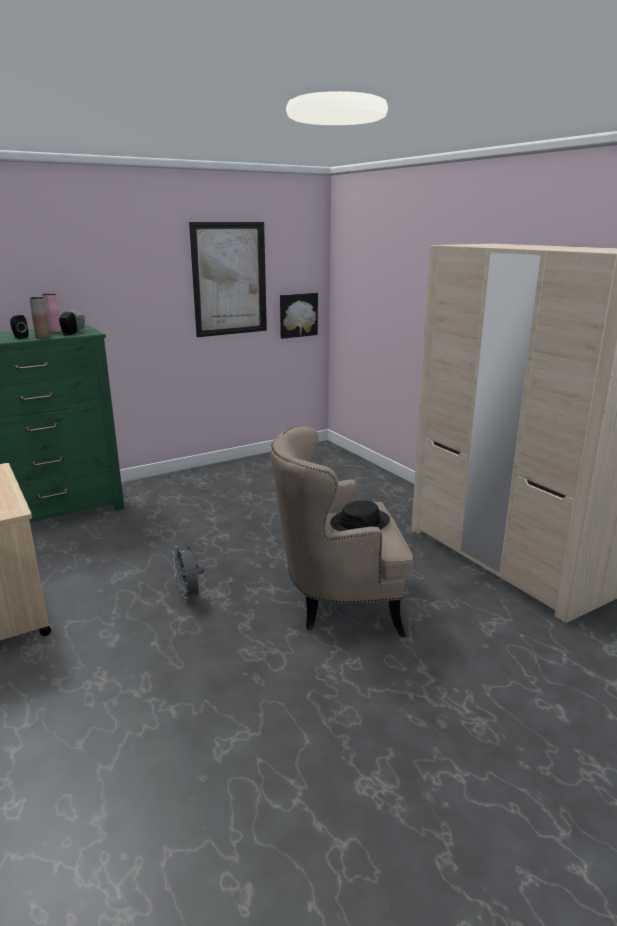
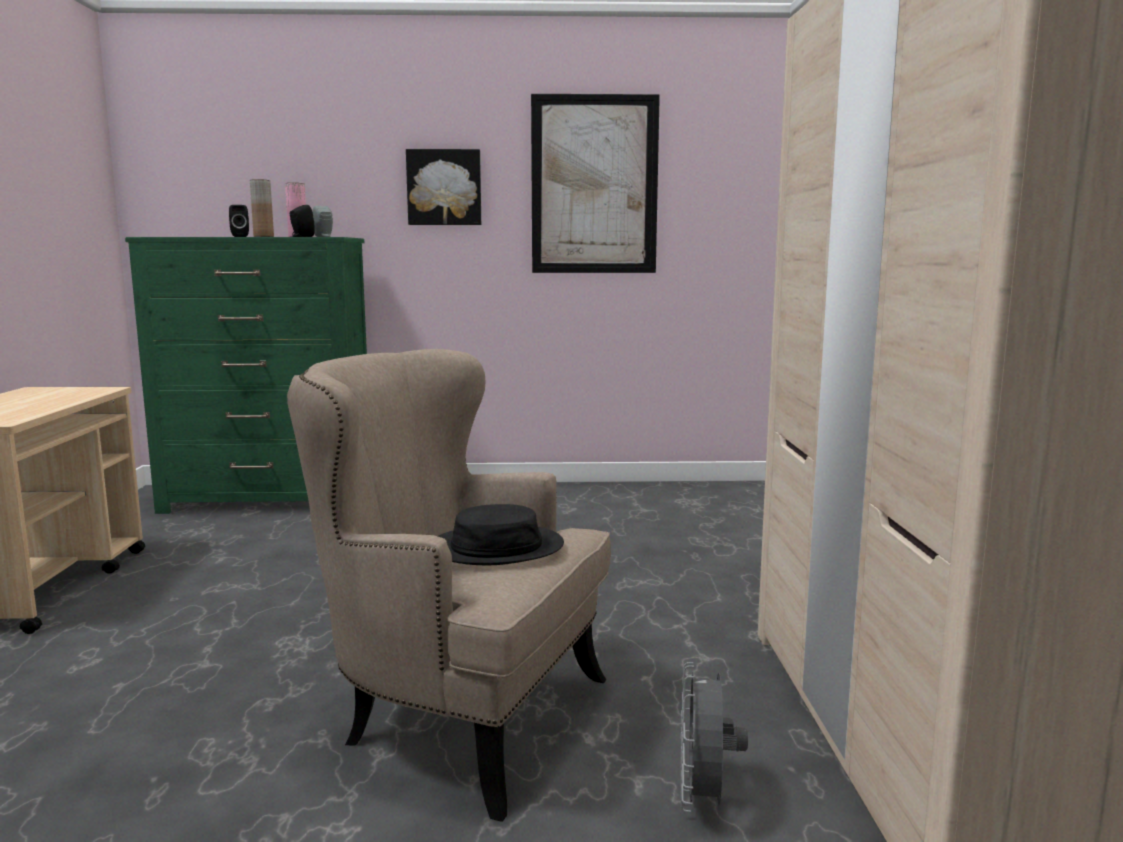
camera: 30 degrees right, 10 degrees down
grey fan [173,545,204,602] -> grey fan moved to [680,662,748,812]
picture [280,293,318,339] -> picture moved to [406,149,481,225]

